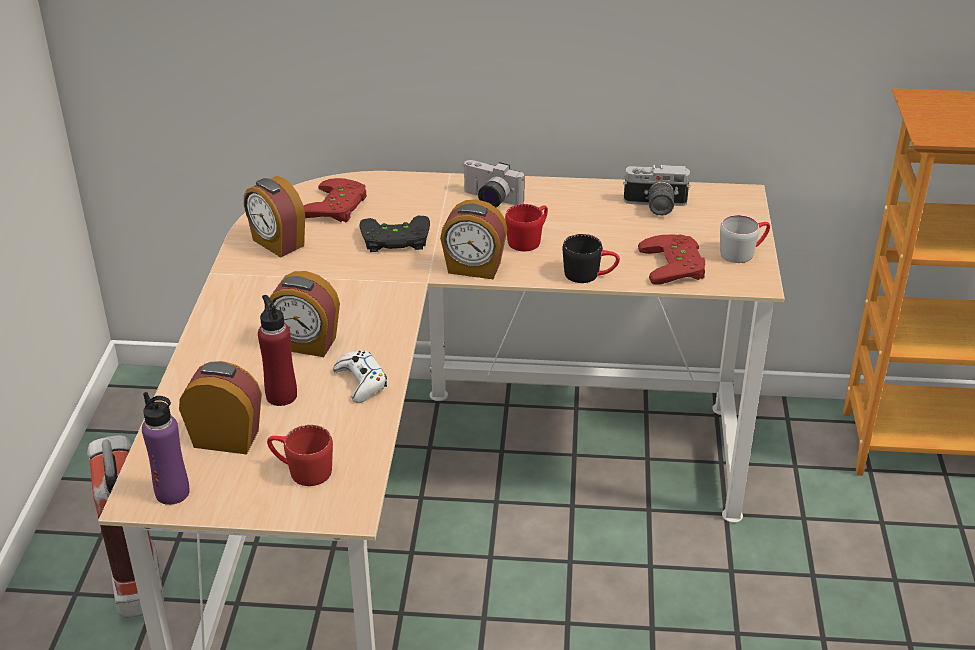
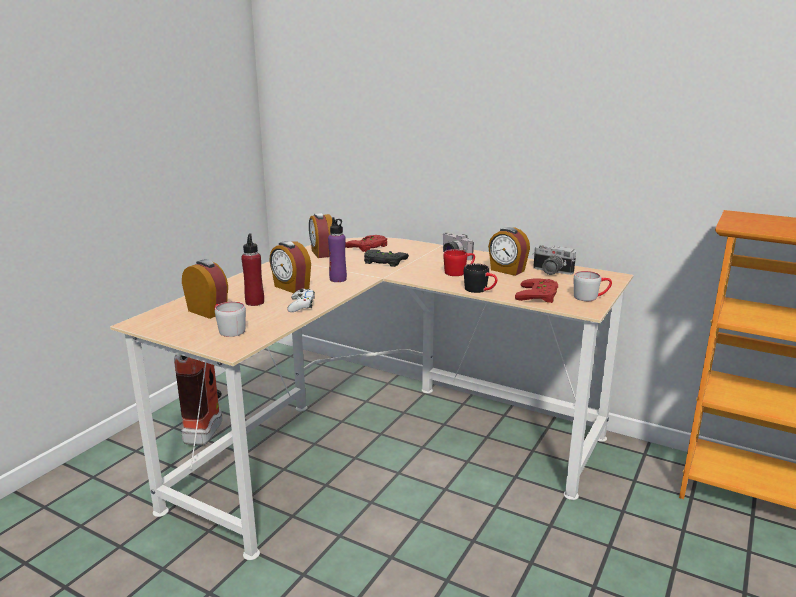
camera: 25 degrees right, 15 degrees down
purple bottle [142,392,190,505] -> purple bottle moved to [328,217,347,282]
red mug [267,425,333,486] -> grey mug [215,302,246,337]
alarm clock [440,199,508,279] -> alarm clock moved to [488,227,530,276]

